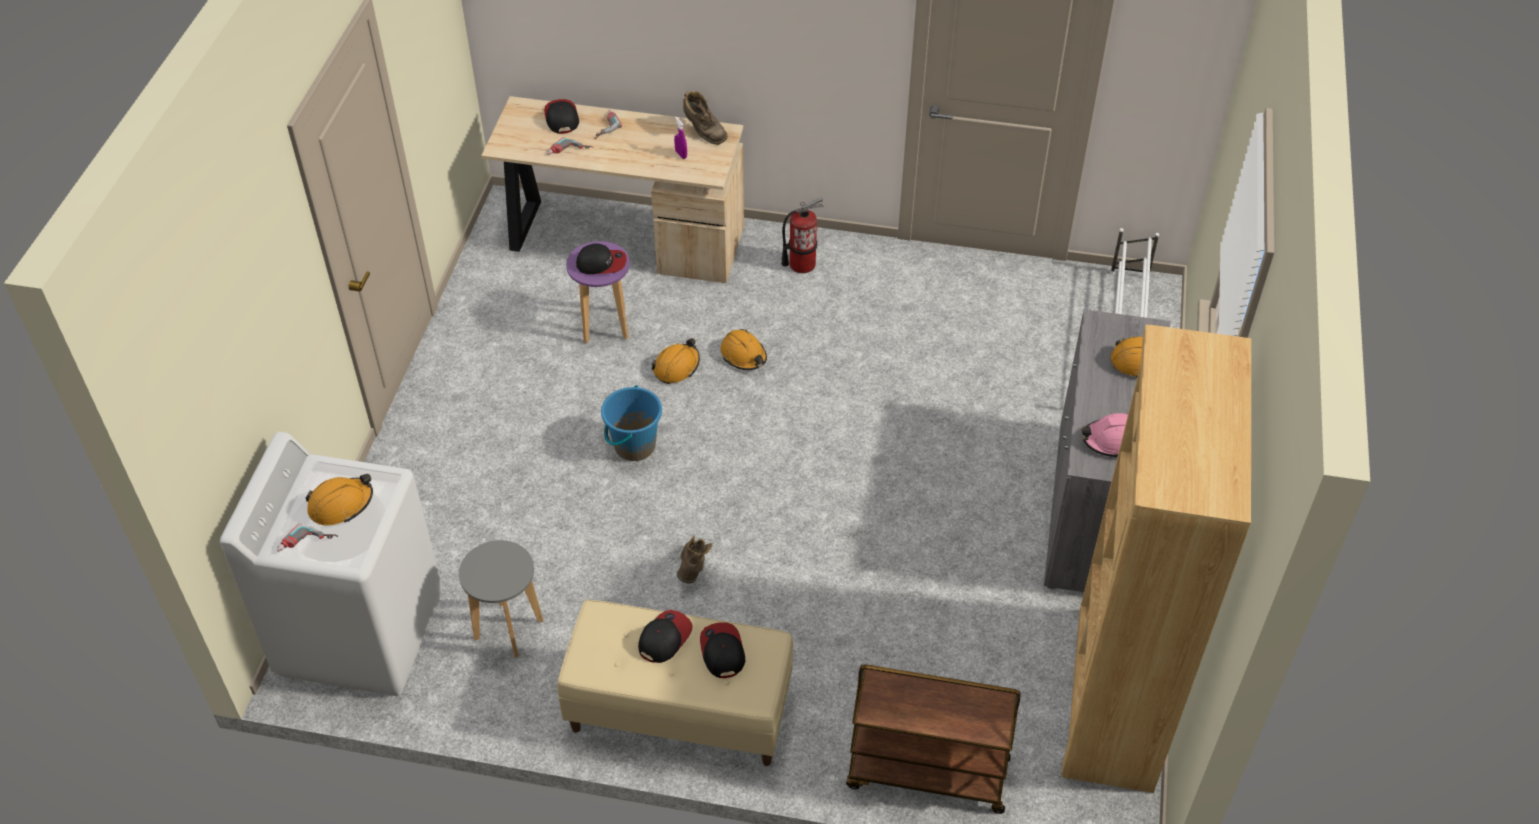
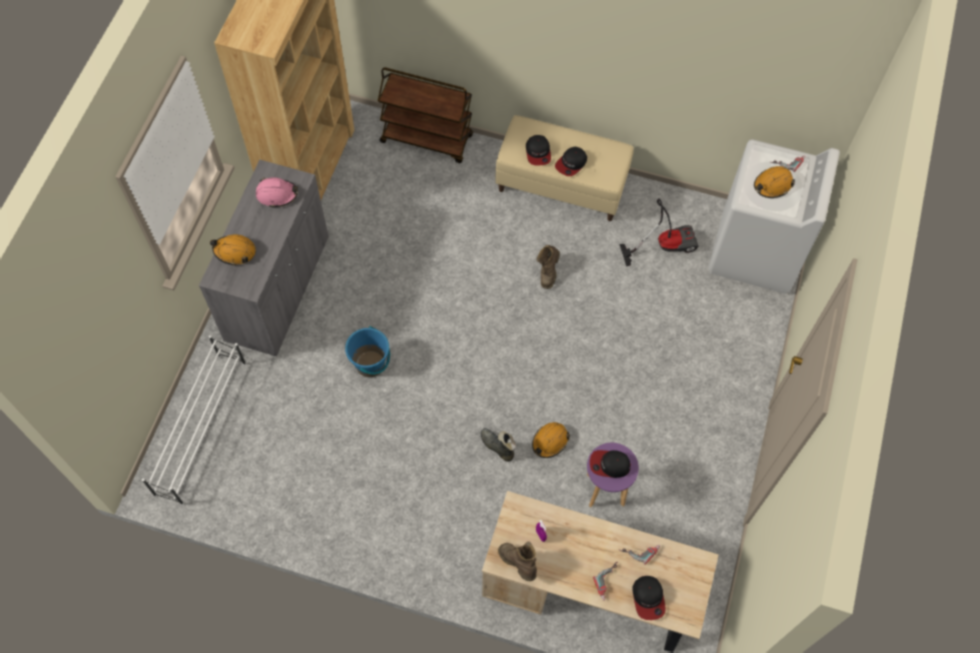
camera: 175 degrees left, 15 degrees up
grey stool [459,540,543,658] -> vacuum cleaner [619,198,699,267]
blue bucket [601,385,662,461] -> blue bucket moved to [345,326,390,377]
orange hard hat [720,329,767,370] -> black boot [481,428,516,462]
fire extinguisher [782,198,824,273] -> none

